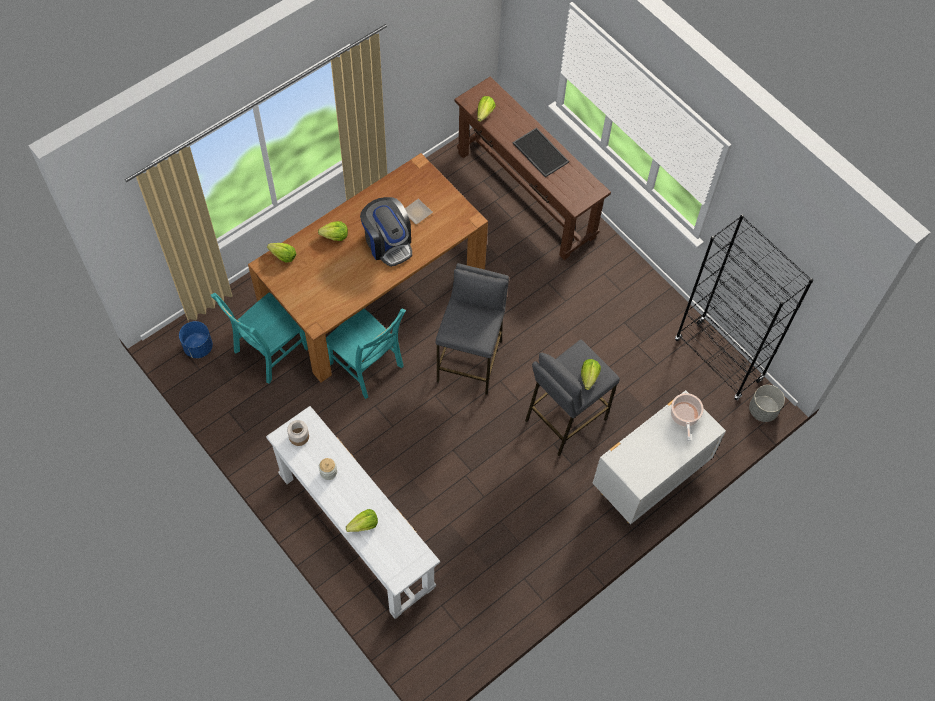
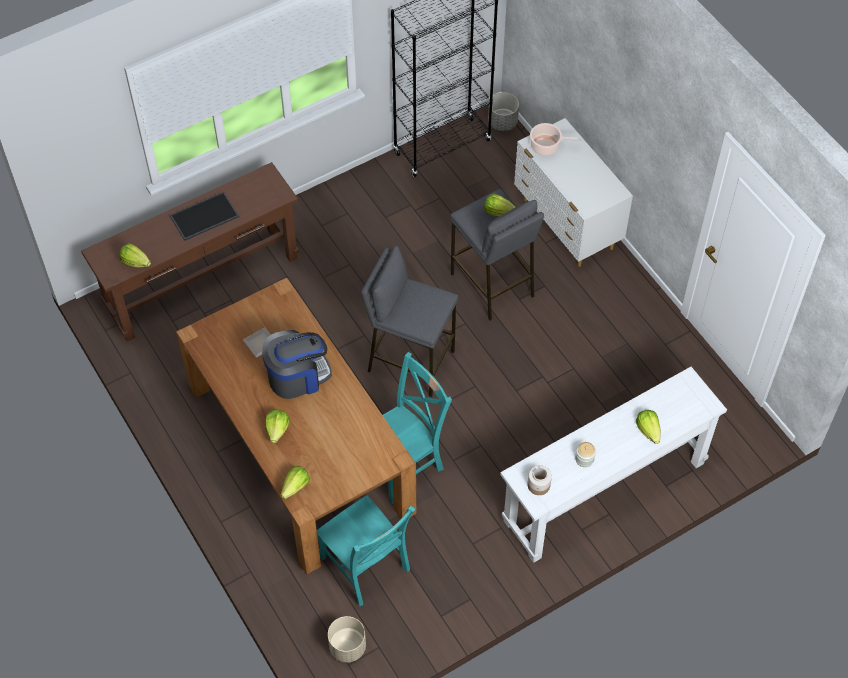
camera: 80 degrees left, 5 degrees down
blue planter [179,321,213,358] -> beige planter [328,616,366,663]

